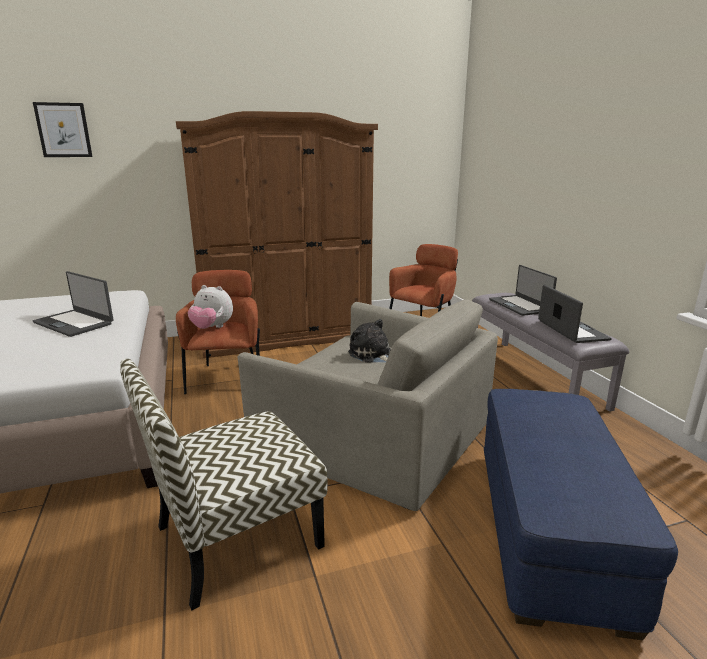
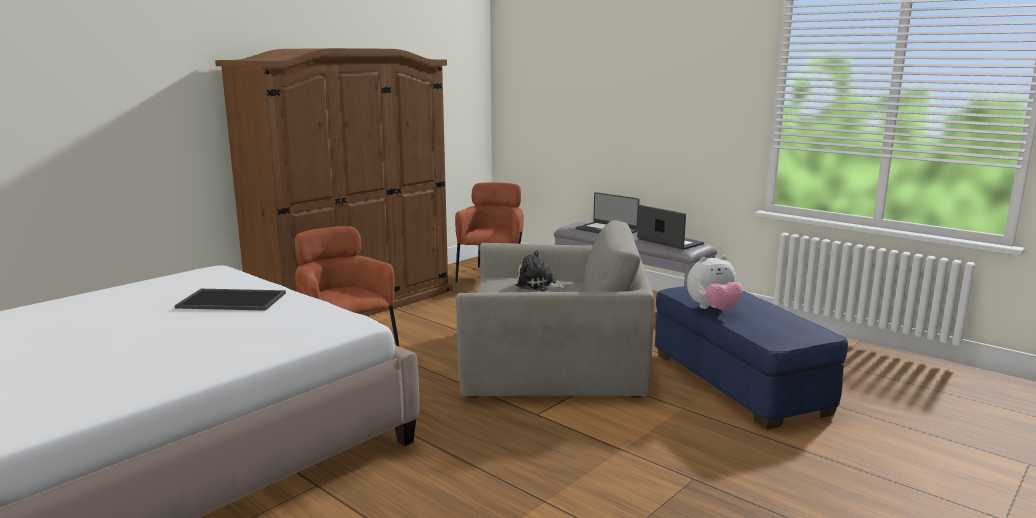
camera: 30 degrees left, 5 degrees down
picture [33,102,93,157] -> none
laptop [33,271,114,337] -> tray [175,289,286,311]
chair [120,359,328,611] -> none
plush toy [188,285,233,329] -> plush toy moved to [687,255,743,310]

